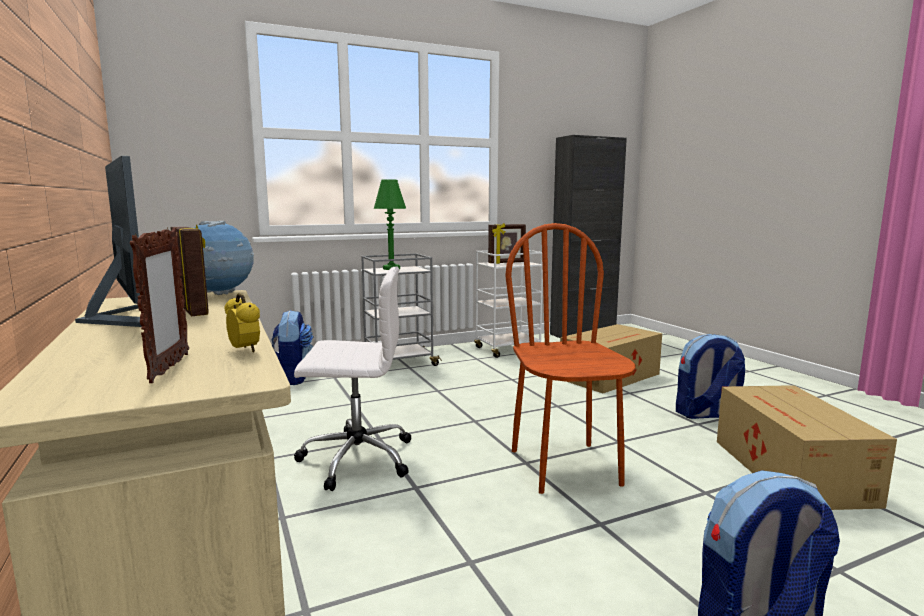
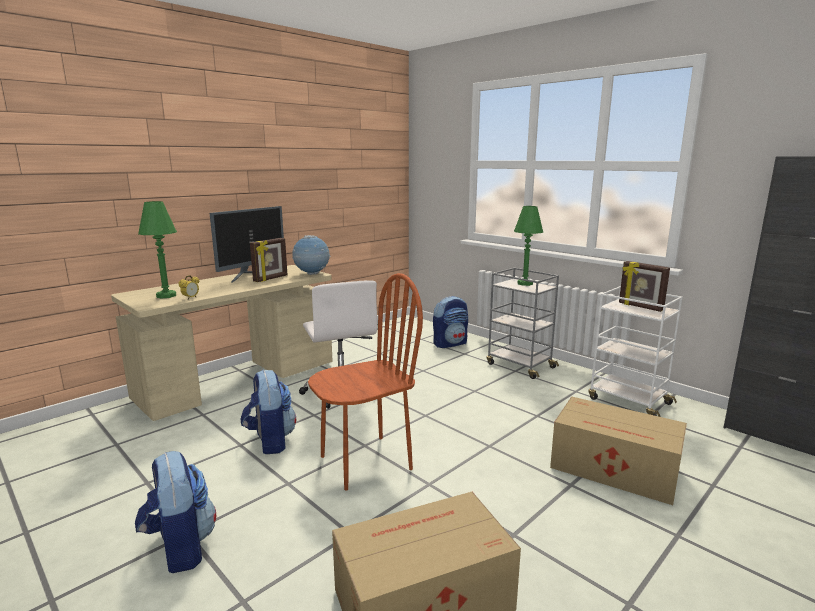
camera: 70 degrees right, 5 degrees up
picture frame [130,227,189,383] -> green table lamp [138,201,177,299]
backpack [676,334,745,419] -> backpack moved to [240,369,296,454]

